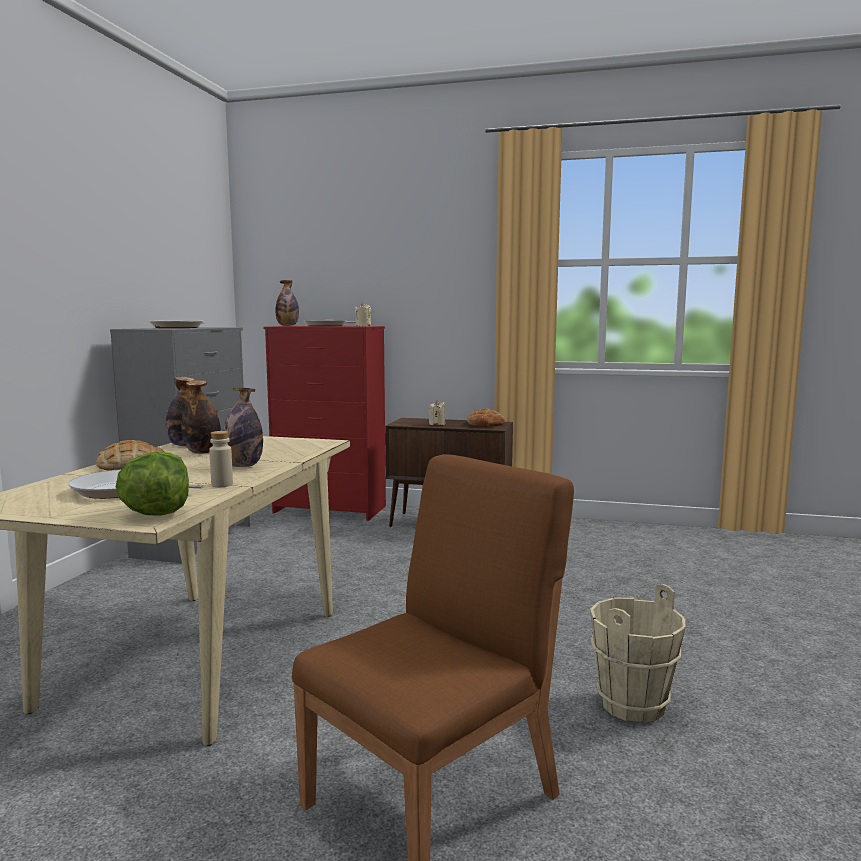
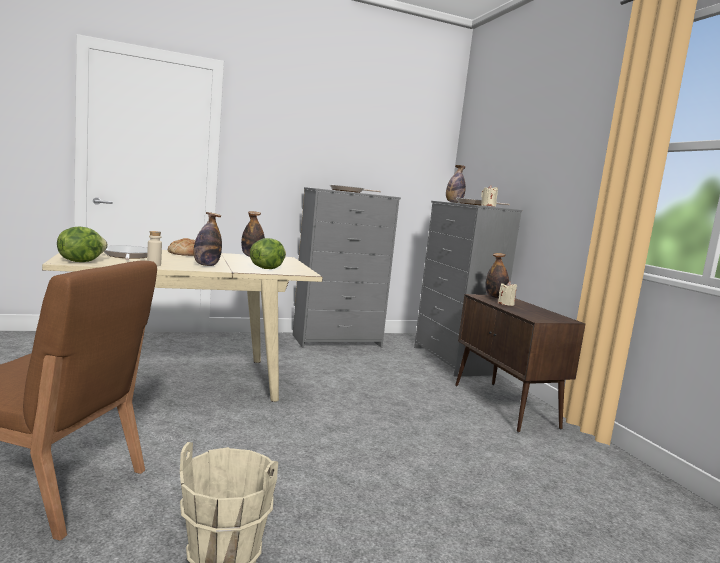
camera: 55 degrees right, 0 degrees up
bottle [181,380,221,454] -> bottle moved to [485,253,509,298]
red dresser [263,326,386,521] -> grey dresser [414,201,522,377]
bread [467,408,505,427] -> none
none -> lettuce [250,238,286,269]

